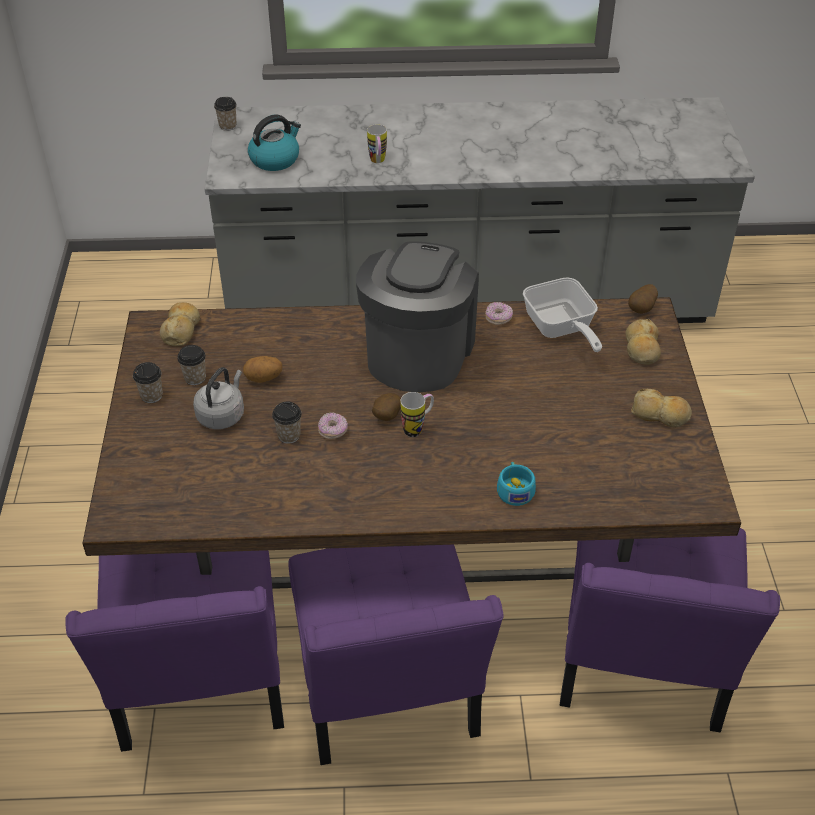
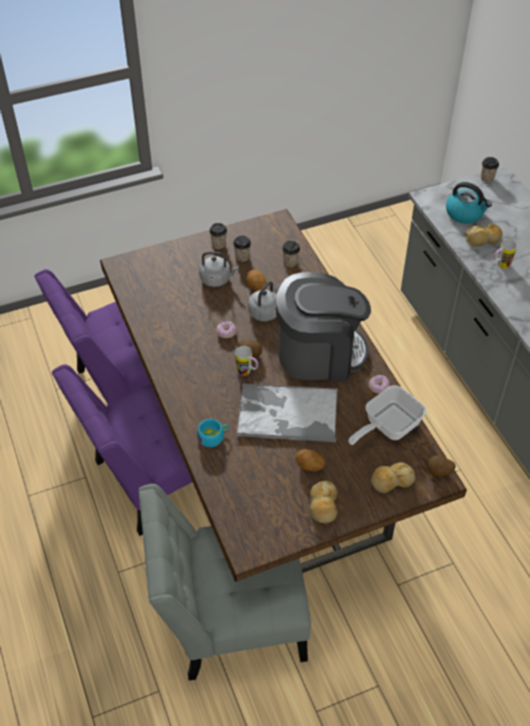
camera: 70 degrees right, 5 degrees up
bread [160,302,200,347] -> bread moved to [466,224,503,246]
cup [272,402,302,444] -> cup moved to [282,241,300,267]
purple chair [560,528,780,733] -> grey chair [139,484,311,681]
none -> tray [236,384,338,443]
none -> grey kettle [248,281,281,321]
none -> potato [295,449,325,471]

